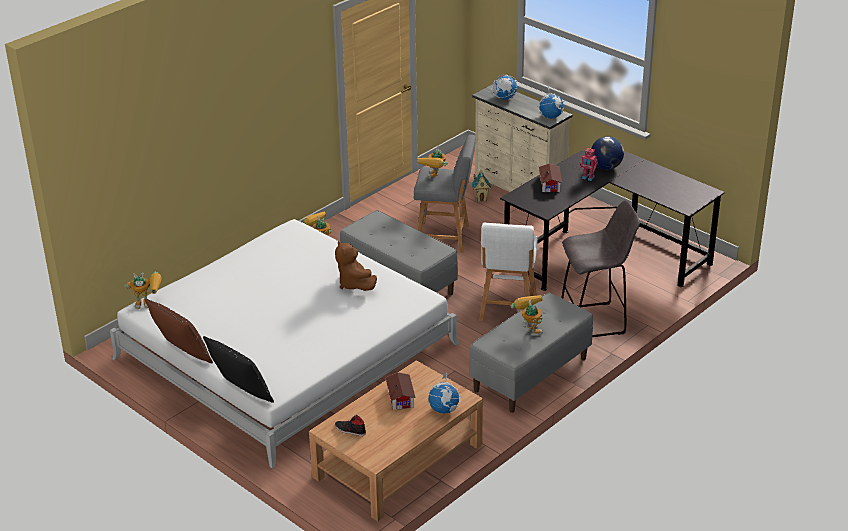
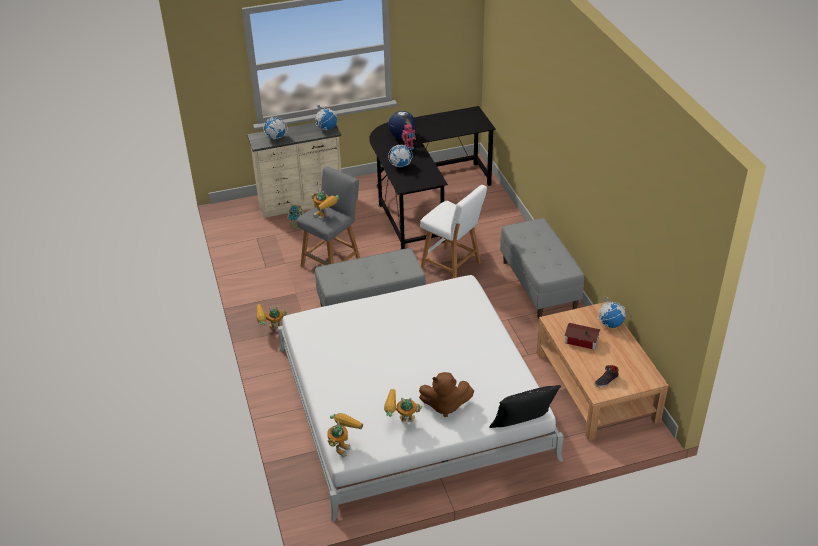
camera: 60 degrees left, 5 degrees up
brown pillow [145,298,213,363] -> none
brown plush toy [335,240,377,291] -> brown plush toy moved to [419,372,474,417]
toy robot [511,295,543,334] -> toy robot moved to [384,389,422,422]
toy house [539,163,562,192] -> globe [388,145,413,167]
grey stool [561,200,640,337] -> none

